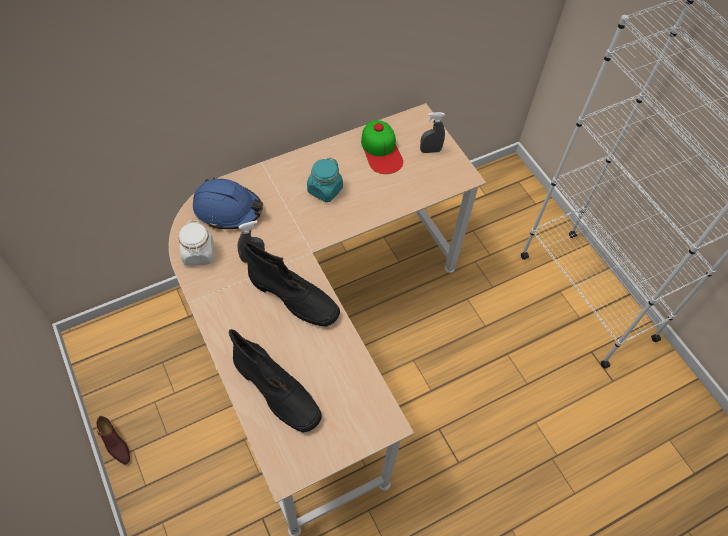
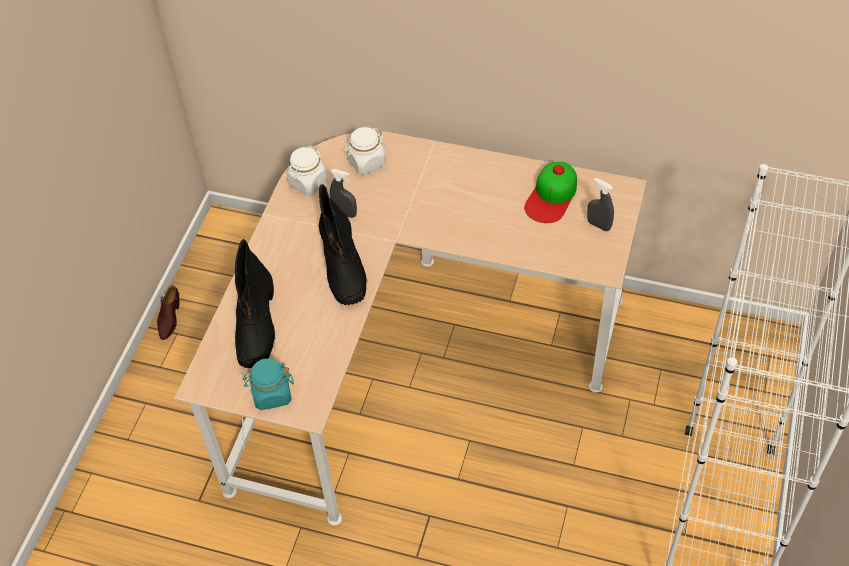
camera: 50 degrees right, 5 degrees down
blue hard hat [193,177,263,229] -> white jar [345,127,386,175]
turquoise jar [307,157,343,202] -> turquoise jar moved to [243,358,294,410]

